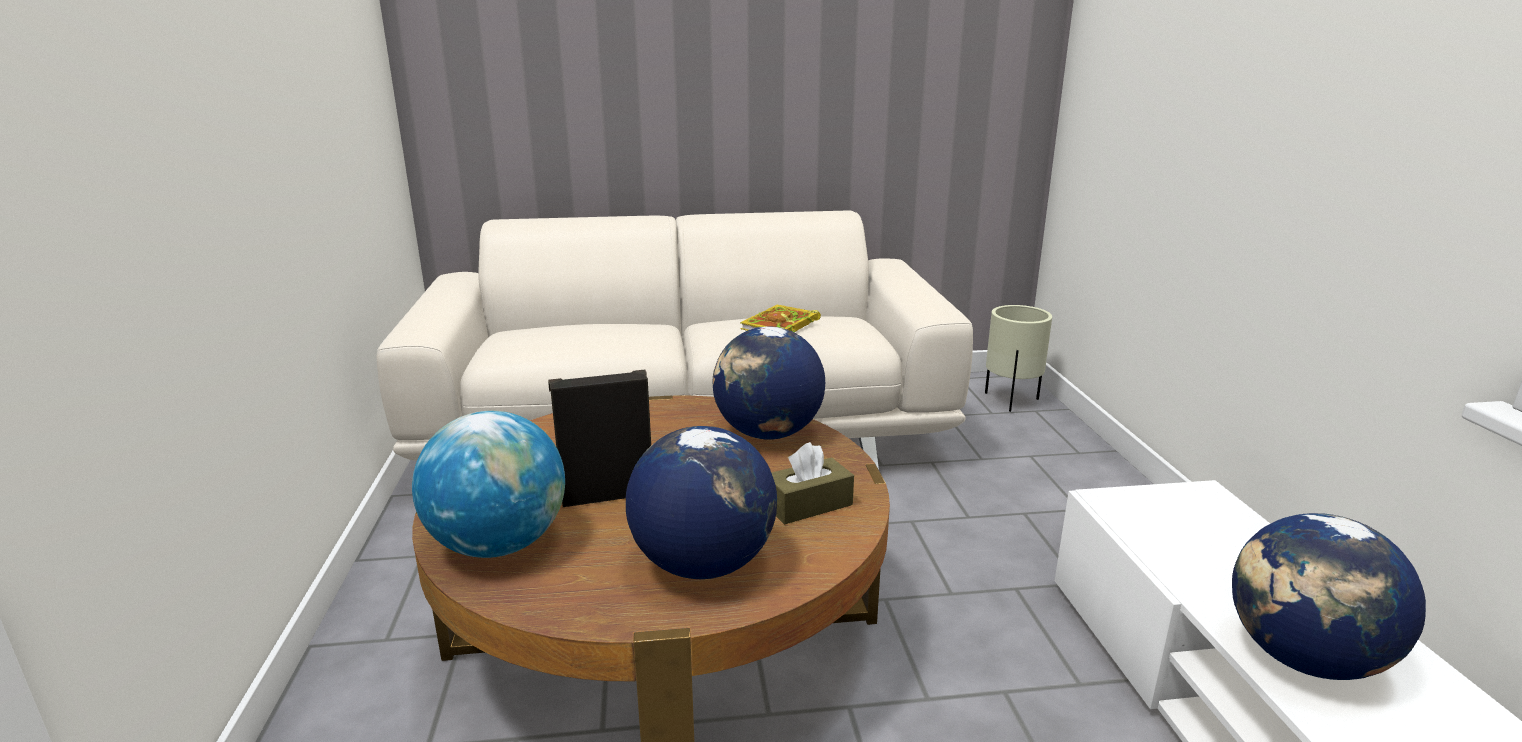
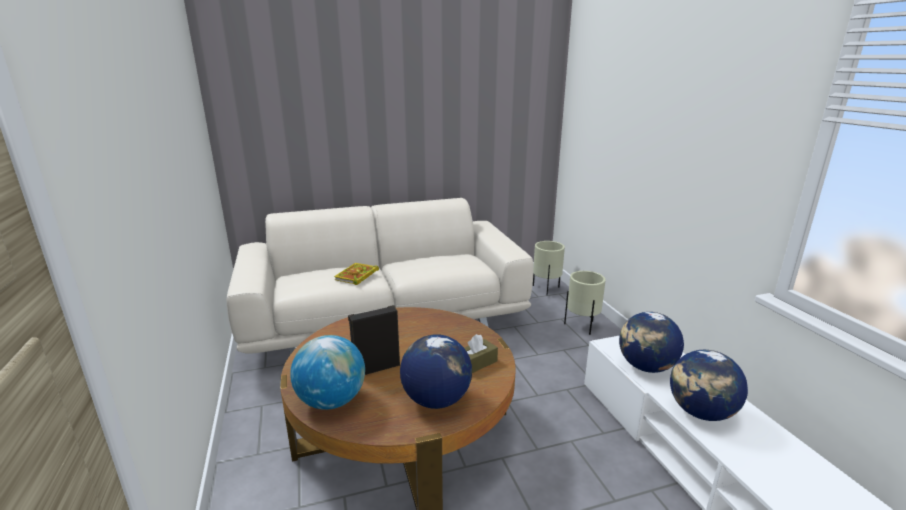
camera: 10 degrees left, 0 degrees up
globe [713,326,825,440] -> globe moved to [619,312,684,373]
book [740,305,821,332] -> book moved to [334,263,379,285]
none -> beige planter [564,271,606,335]

